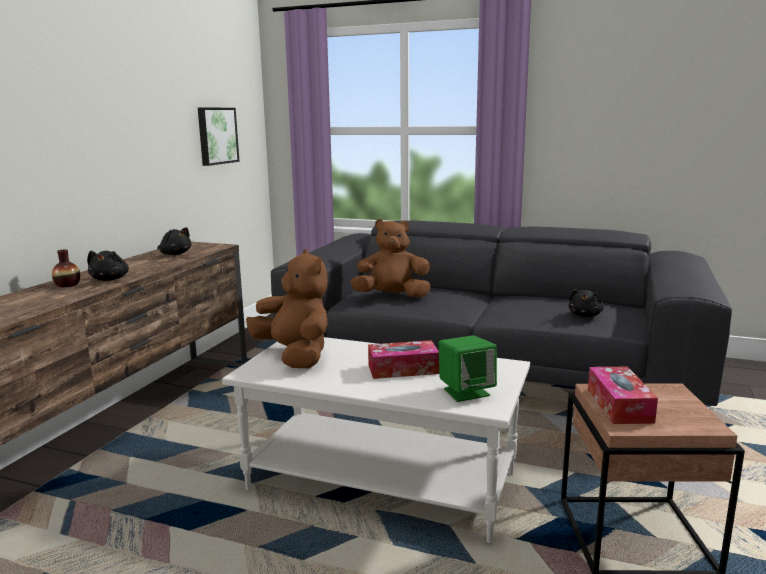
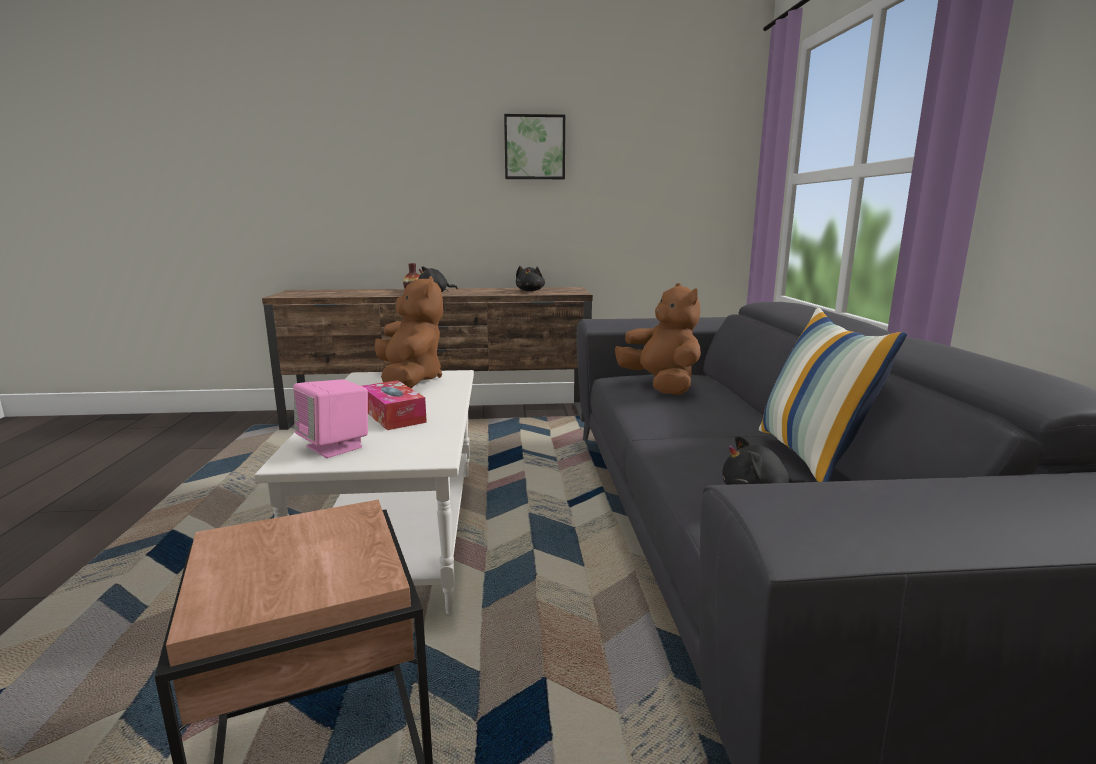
camera: 65 degrees right, 0 degrees up
picture [198,108,239,166] -> picture moved to [504,114,565,179]
brown plush toy [246,249,328,368] -> brown plush toy turned 45 degrees counterclockwise [375,276,443,388]
green speaker [439,335,497,402] -> pink speaker [293,379,368,458]
tissue box [588,367,658,424] -> none
none -> pillow [759,307,907,482]

